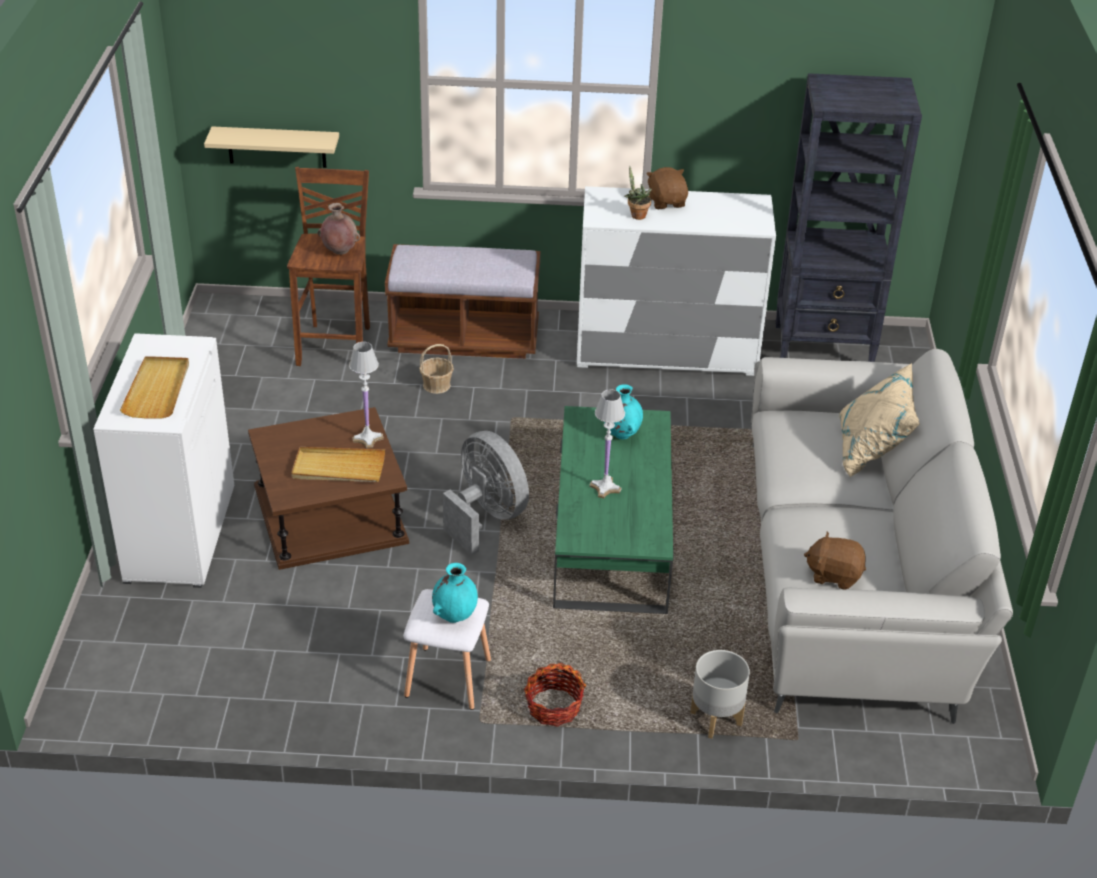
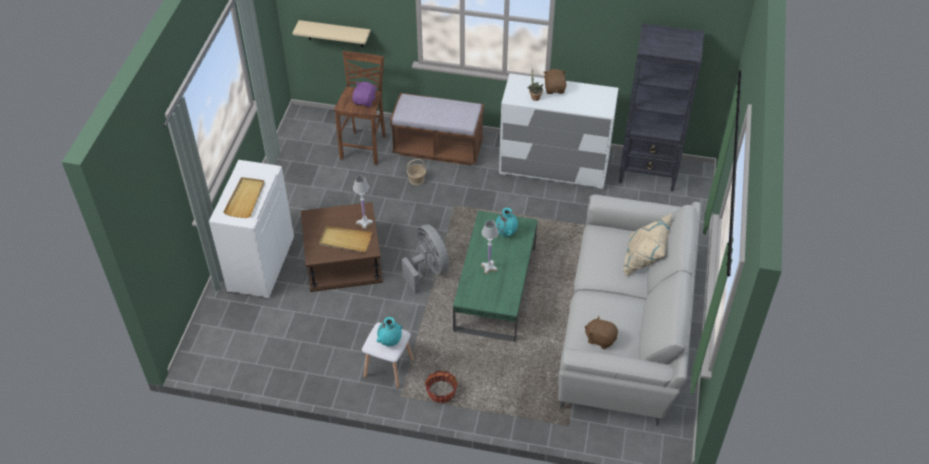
camera: 10 degrees right, 10 degrees up
brown vase [317,203,360,255] -> purple plush toy [352,82,377,107]
grey planter [690,650,750,739] -> none

